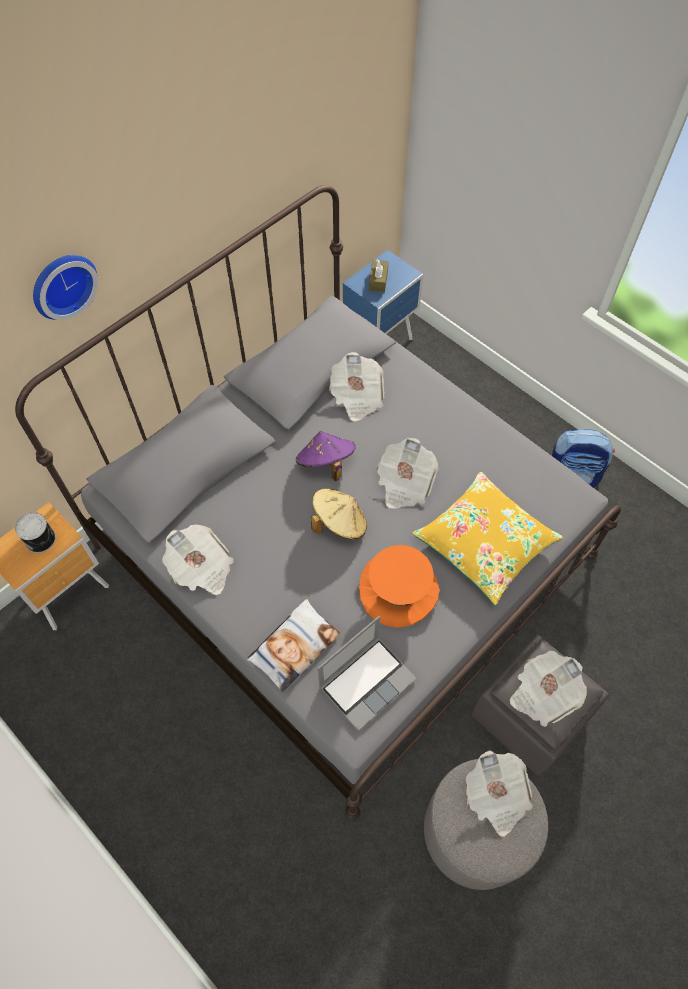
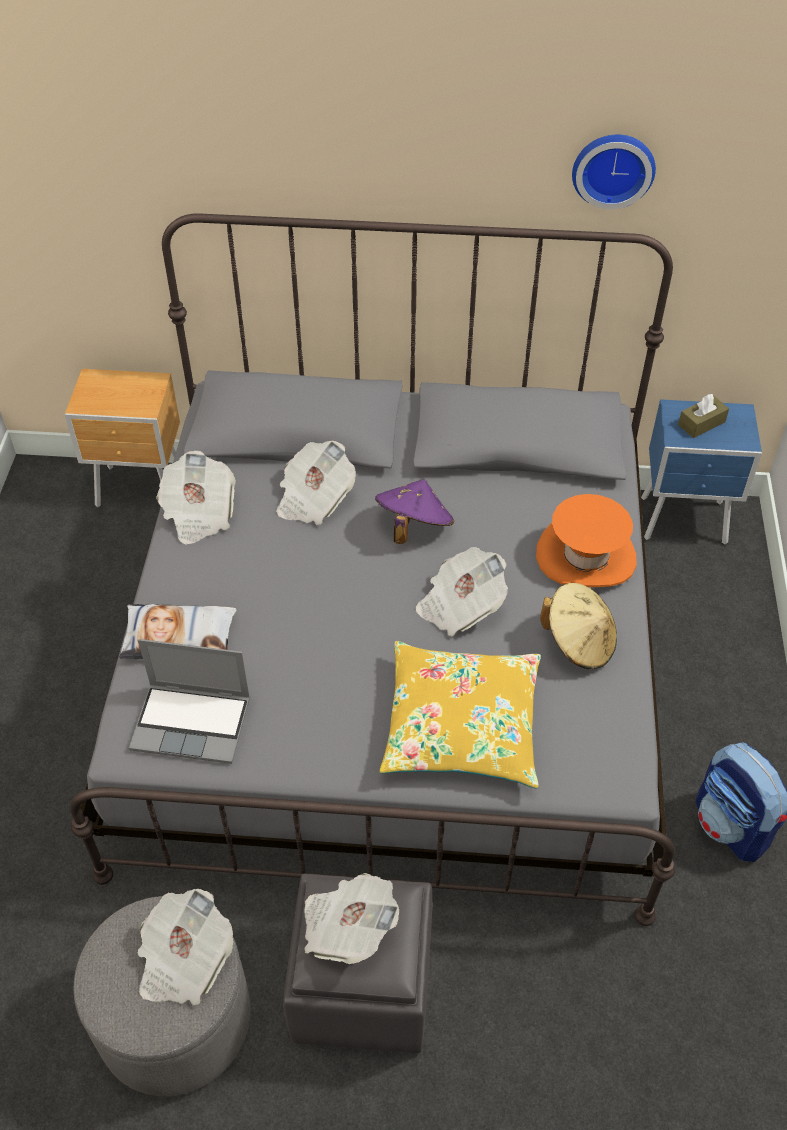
camera: 50 degrees right, 10 degrees down
can [15,512,56,553] -> none
wall clock [33,255,98,320] -> wall clock moved to [572,135,656,209]
beige hat [311,488,367,540] -> beige hat moved to [540,583,617,669]
newspaper [329,352,384,422] -> newspaper moved to [276,441,356,525]
orange hat [359,545,439,628] -> orange hat moved to [536,494,636,587]

